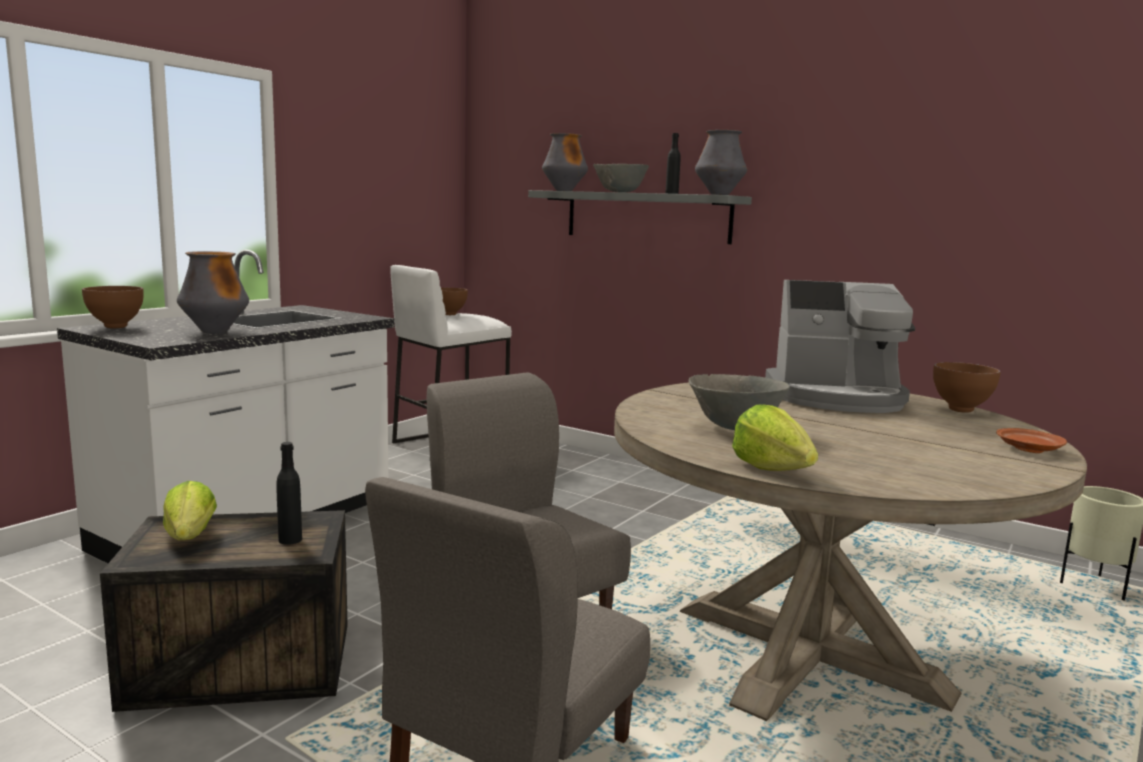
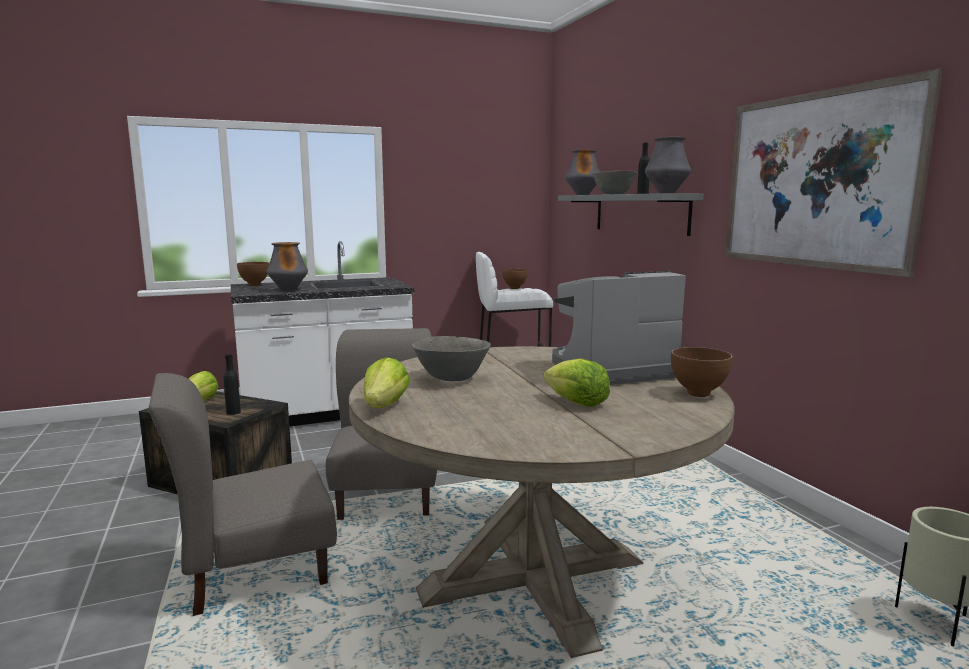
camera: 35 degrees right, 0 degrees up
coffee machine [765,280,915,413] -> coffee machine turned 120 degrees clockwise [552,271,686,385]
brown plate [996,428,1067,453] -> none
none -> lettuce [543,358,610,407]
none -> picture [725,69,943,277]

